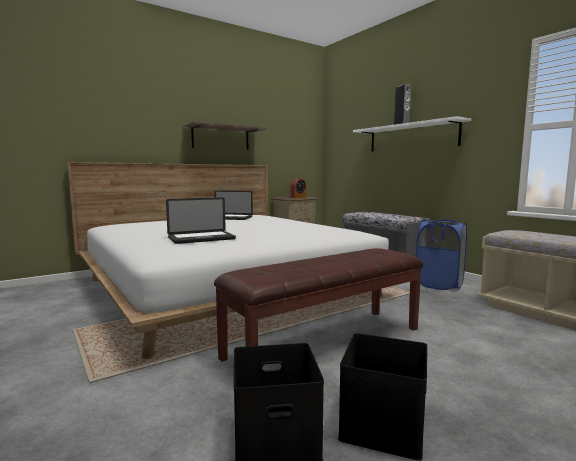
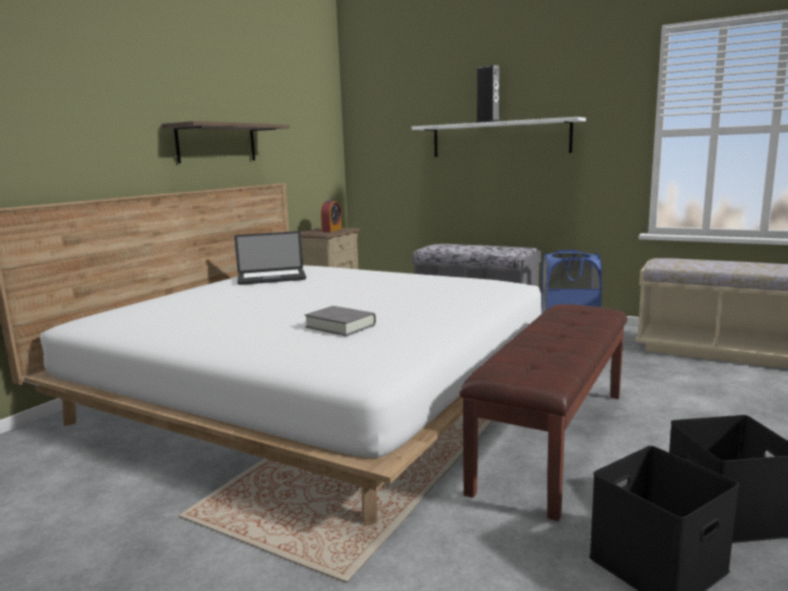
camera: 25 degrees left, 5 degrees up
laptop [166,197,236,244] -> grey book [304,306,376,336]

